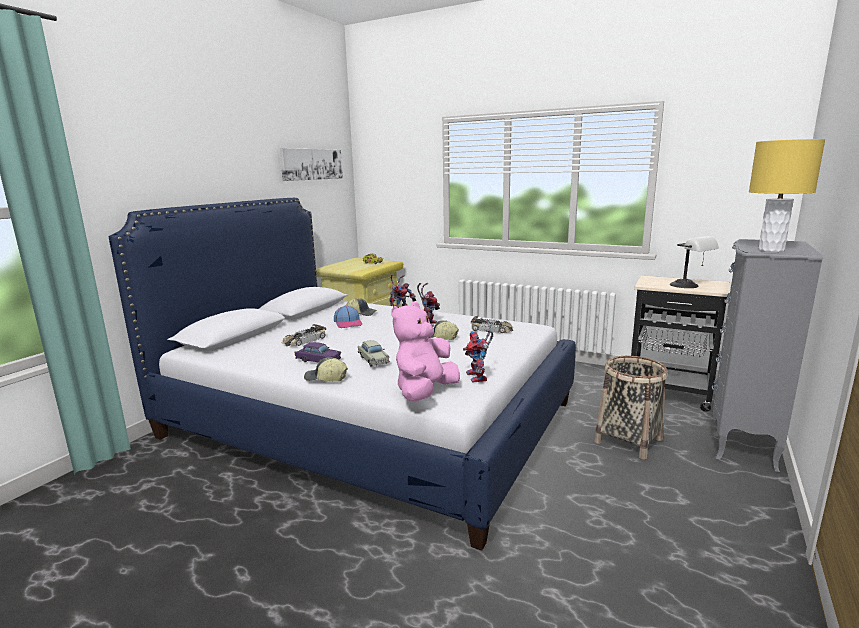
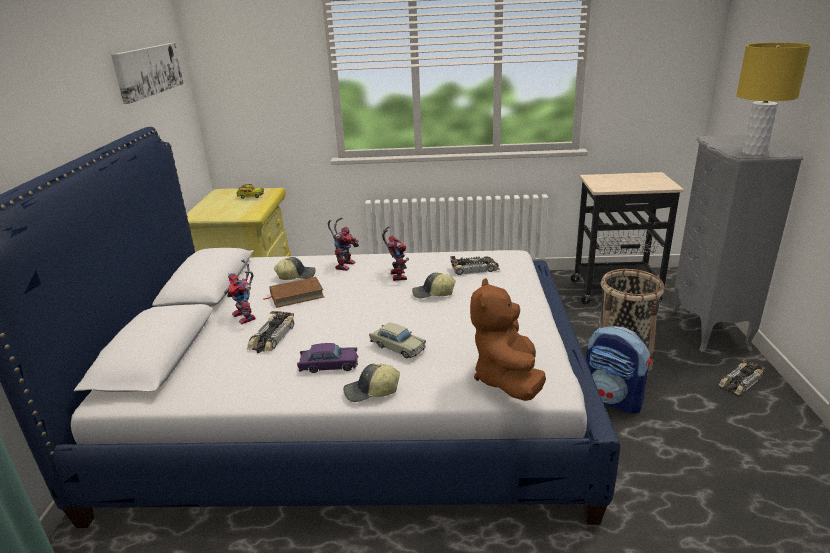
camera: 25 degrees left, 10 degrees up
cap [334,305,362,328] -> brown book [263,277,324,308]
pink plush toy [392,302,460,402] -> brown plush toy [470,278,546,401]
toy robot [463,319,493,383] -> toy robot moved to [224,260,256,324]
table lamp [670,236,719,288] -> none
none -> backpack [586,326,652,414]
none -> toy car [719,359,765,395]

